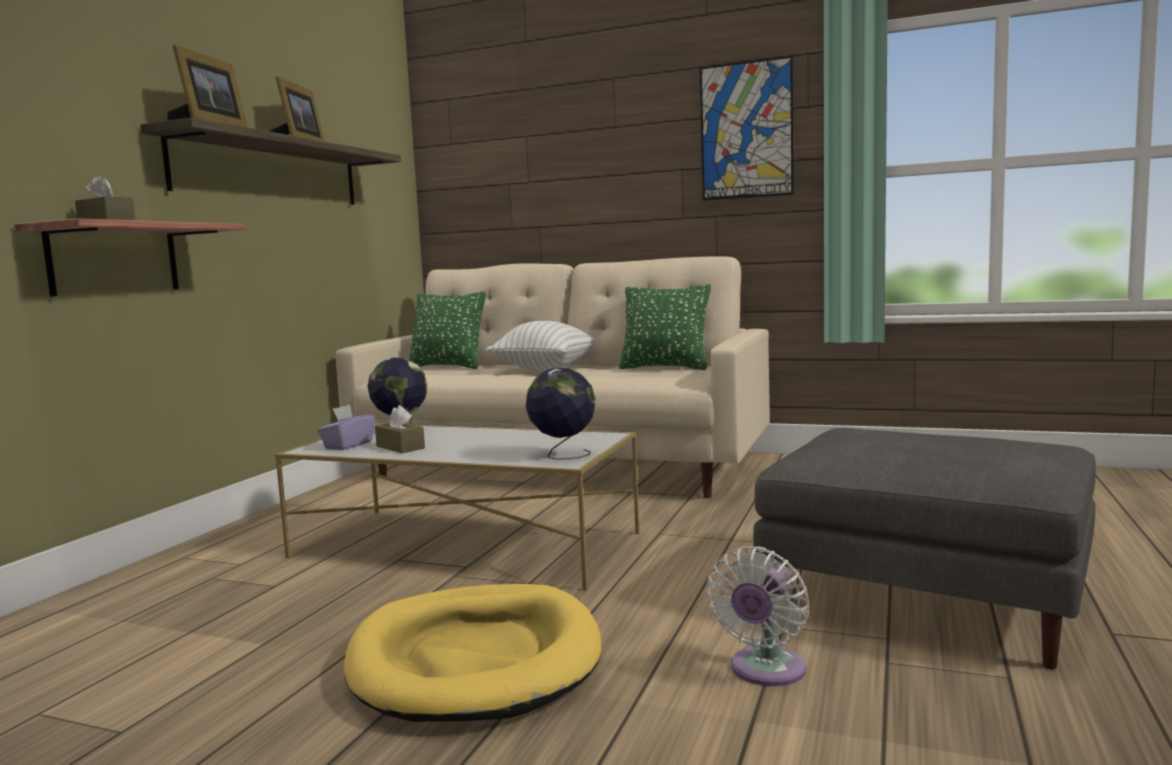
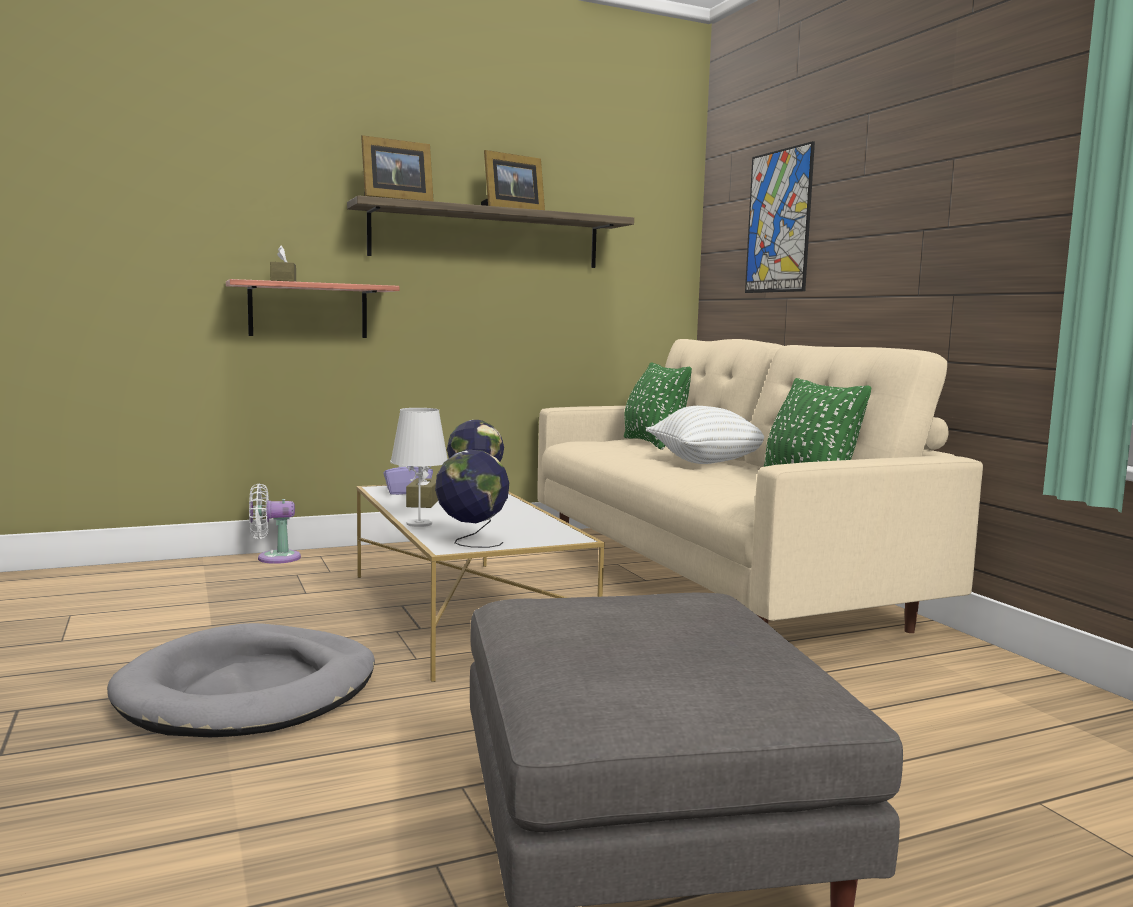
camera: 45 degrees right, 0 degrees up
yellow dog bed [344,584,602,722] -> grey dog bed [107,623,375,737]
picture [700,56,794,201] -> picture moved to [745,141,815,293]
white fan [706,546,809,686] -> white fan moved to [249,483,301,564]
none -> white table lamp [390,408,448,527]

